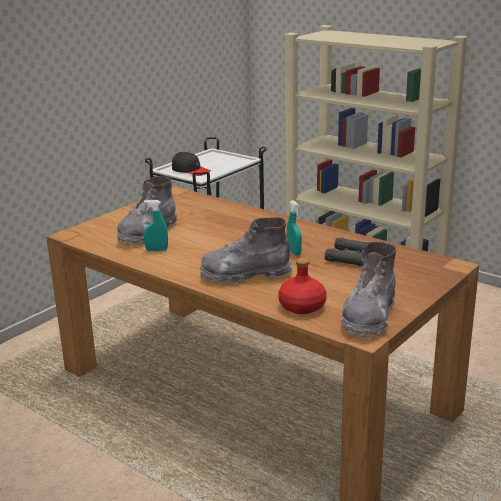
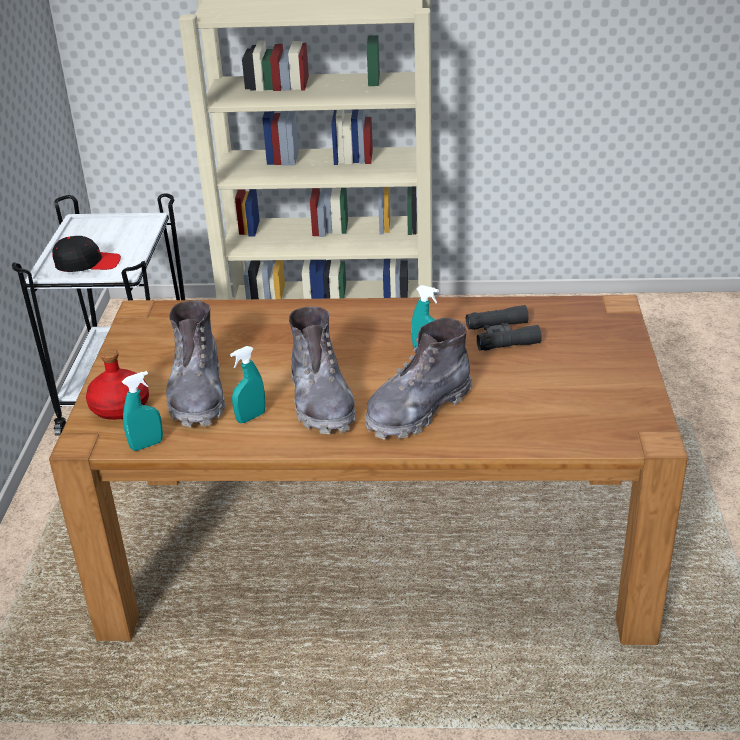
camera: 35 degrees left, 10 degrees up
red bottle [278,258,326,314] -> red bottle moved to [86,349,149,420]
grey boot [341,242,397,338] -> grey boot moved to [289,306,356,434]
none -> turquoise spray bottle [122,371,163,451]

